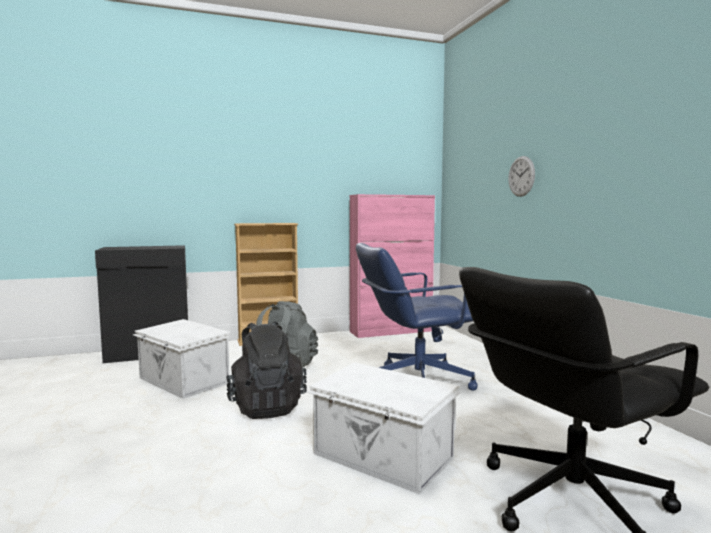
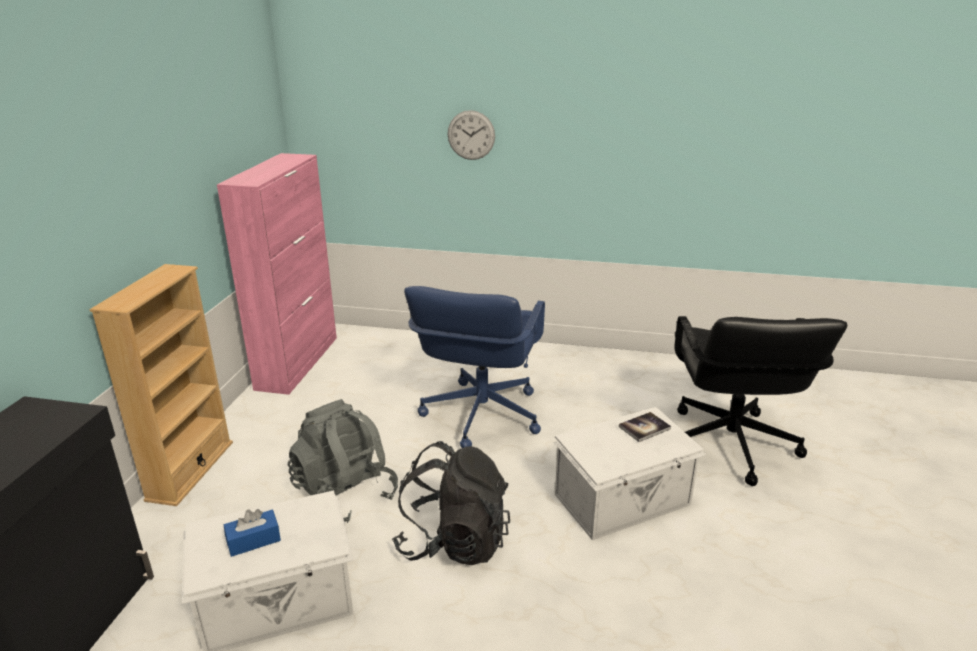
camera: 60 degrees left, 20 degrees up
none -> blue tissue box [224,509,281,557]
none -> book [619,412,671,442]

